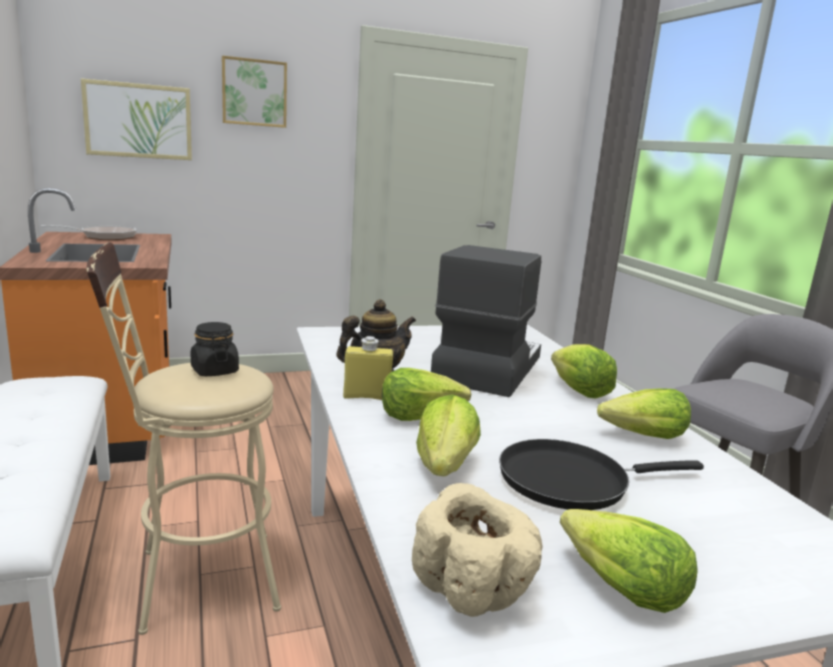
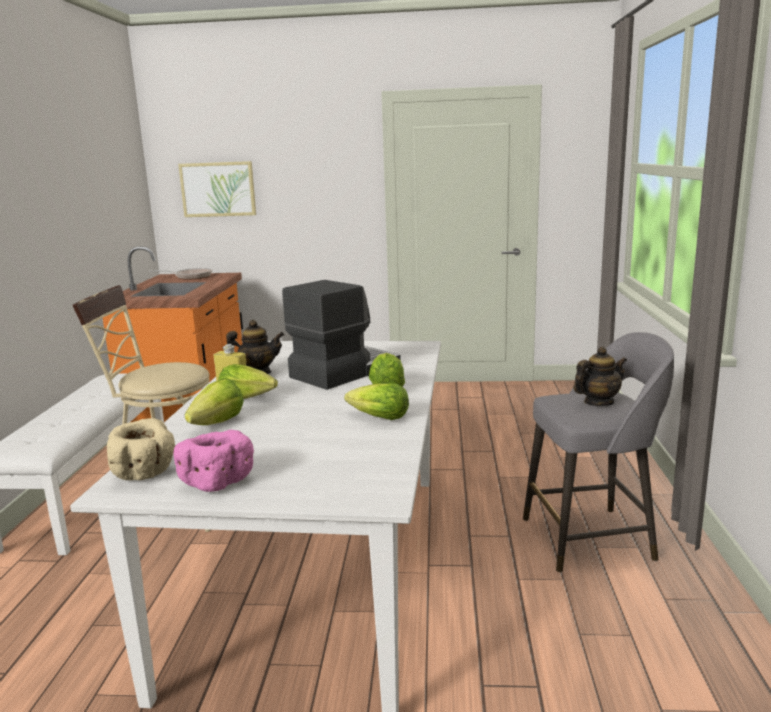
camera: 25 degrees right, 0 degrees up
black jar [191,322,239,376] -> none
picture [222,56,287,128] -> none
black frying pan [499,439,704,510] -> none
lettuce [560,509,698,613] -> pink bowl [173,430,254,492]
none -> teapot [573,347,627,406]

